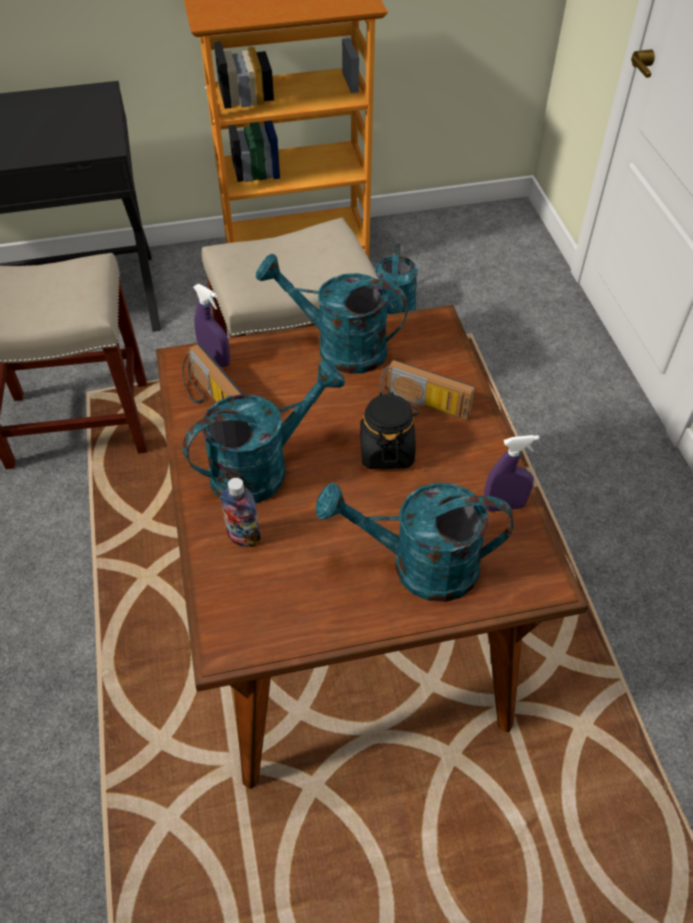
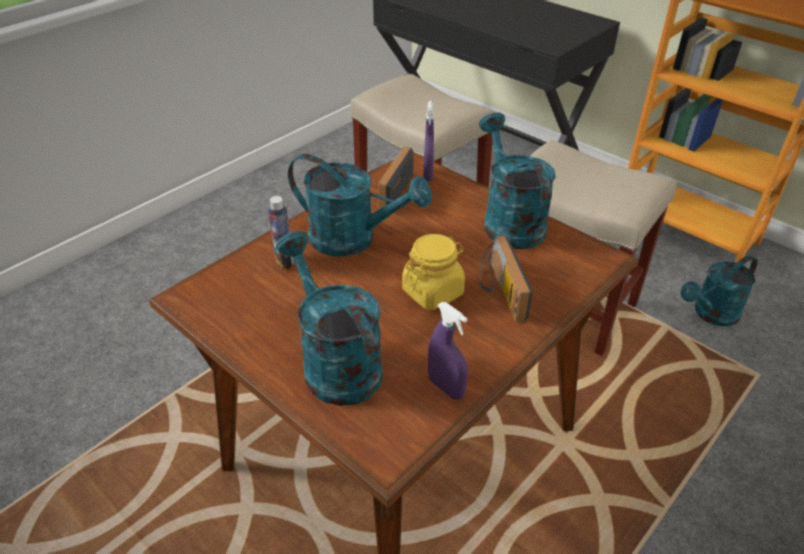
camera: 55 degrees right, 10 degrees down
black jar [360,392,416,469] -> yellow jar [402,234,465,310]

